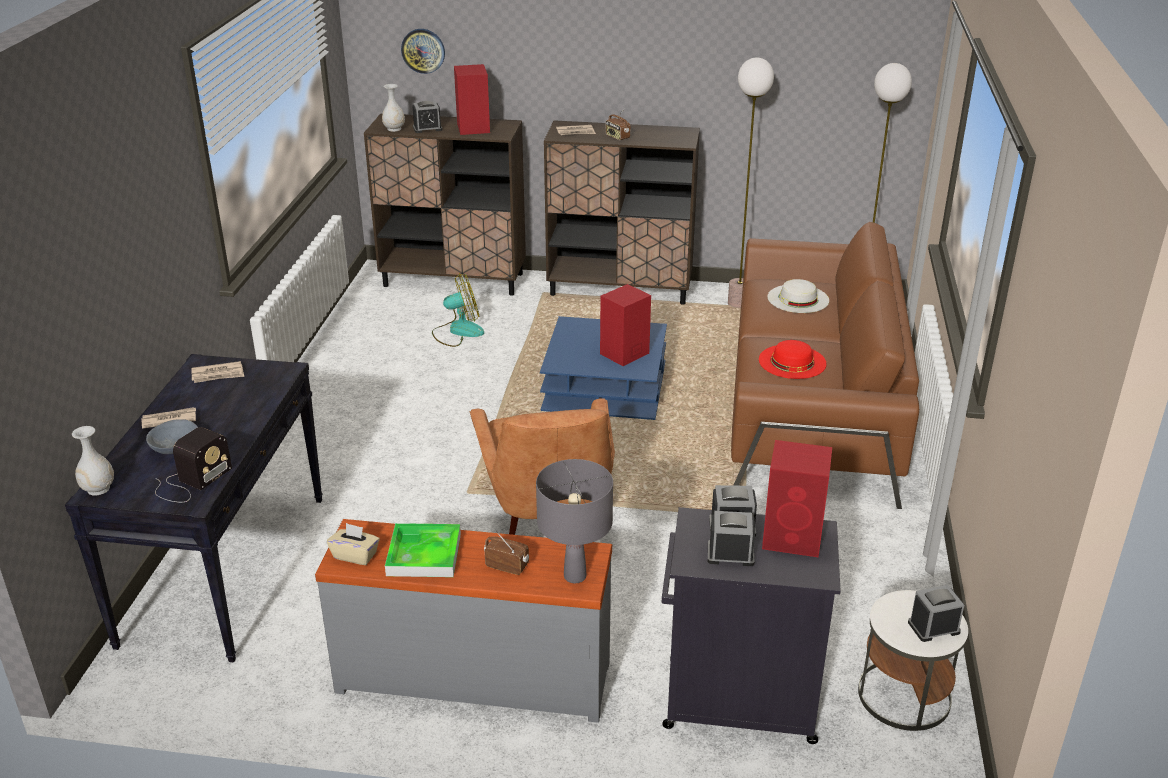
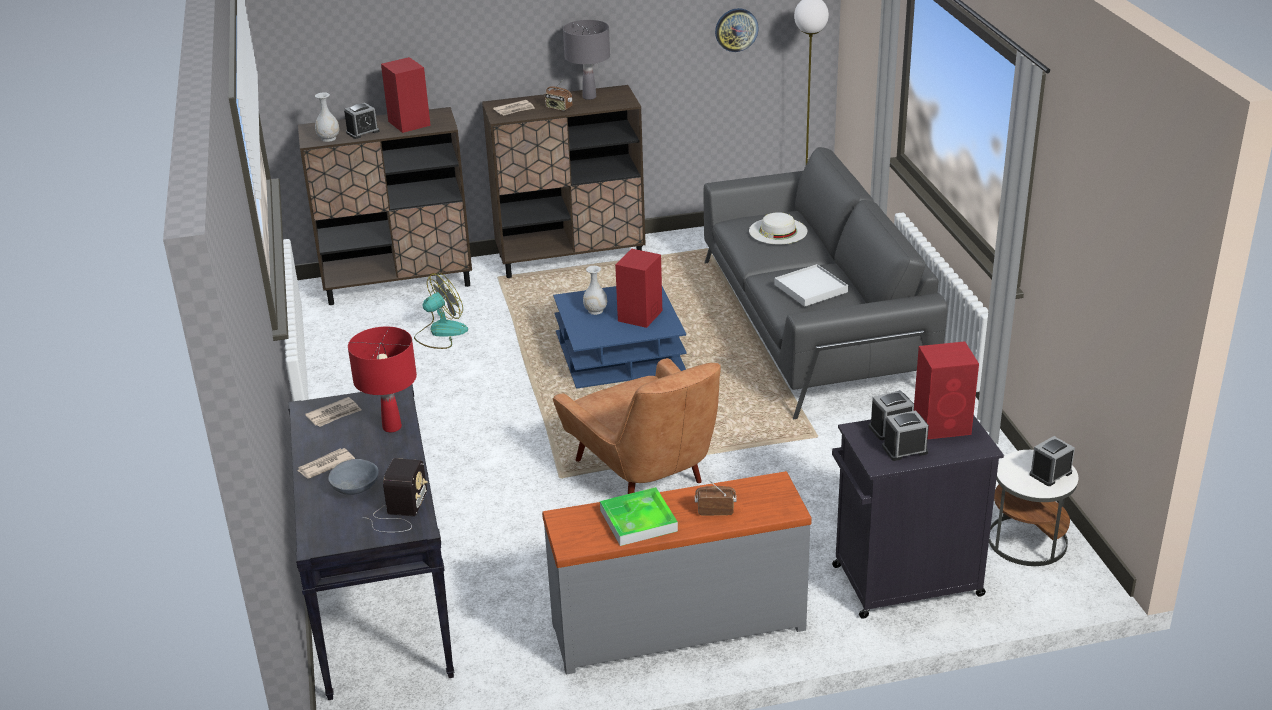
camera: 20 degrees left, 0 degrees up
white vase [72,426,114,496] -> white vase moved to [583,266,607,315]
beige tissue box [327,523,380,565] -> none
wall clock [401,29,445,74] -> wall clock moved to [715,8,759,52]
grey table lamp [536,459,613,583] -> grey table lamp moved to [563,20,610,100]
floor lamp [728,58,774,308] -> none
brown sofa [731,222,919,509] -> grey sofa [704,147,948,419]
red hat [759,340,826,379] -> white tray [775,264,848,307]
none -> red table lamp [348,326,417,432]

